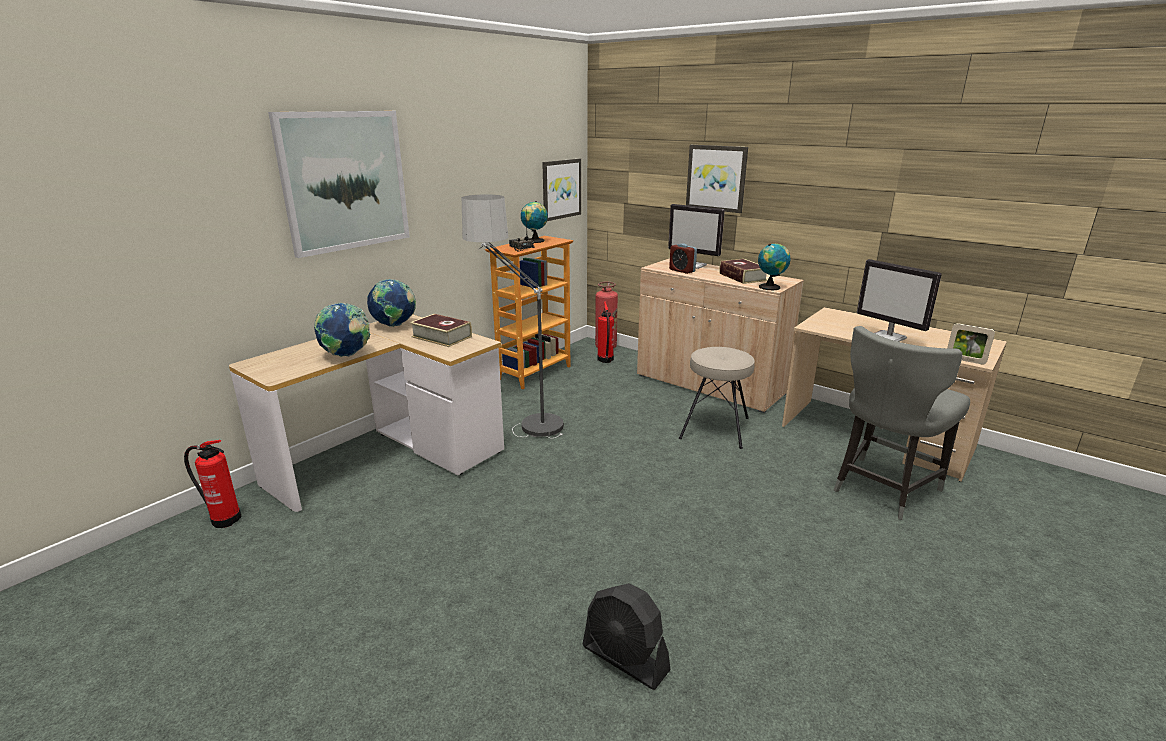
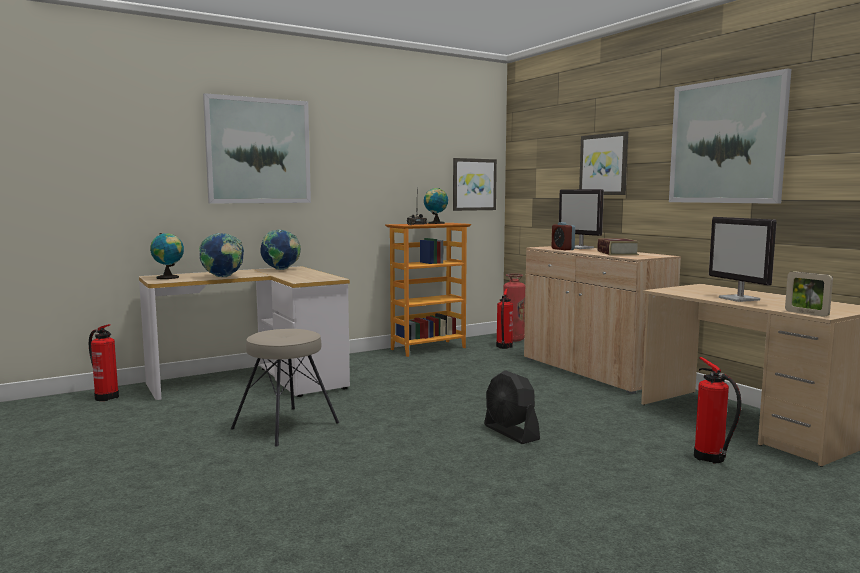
camera: 20 degrees right, 15 degrees down
book [410,314,472,347] -> none
floor lamp [462,194,564,439] -> none
black fan [582,583,670,690] -> black fan moved to [484,370,540,444]
beige stool [679,347,755,449] -> beige stool moved to [231,329,339,447]
globe [758,244,790,290] -> globe moved to [150,233,184,279]
grey chair [834,326,970,520] -> fire extinguisher [694,357,742,463]
none -> picture [669,68,791,204]

